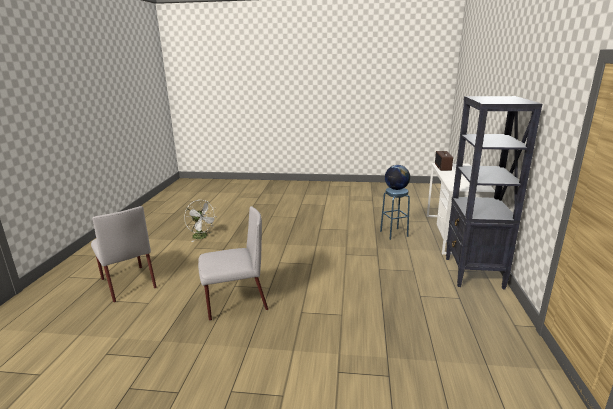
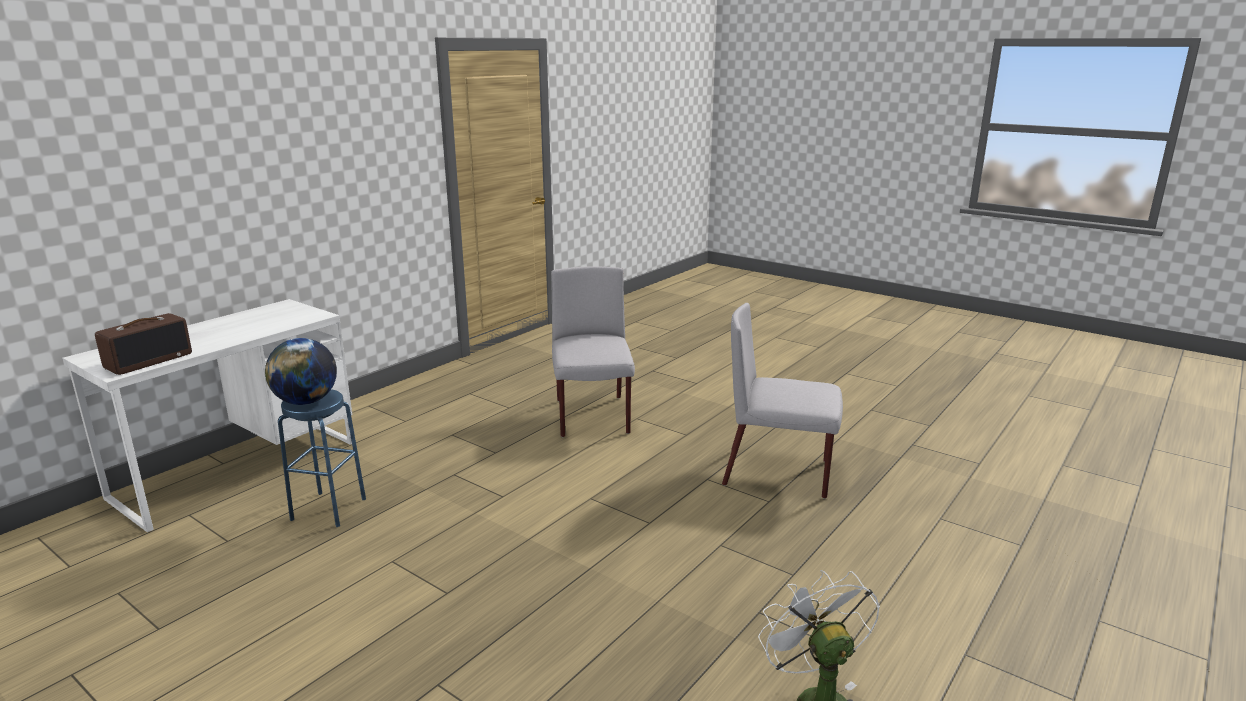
camera: 150 degrees left, 0 degrees up
grey chair [91,206,157,302] -> grey chair moved to [551,266,635,437]
black bookcase [446,96,542,289] -> none

